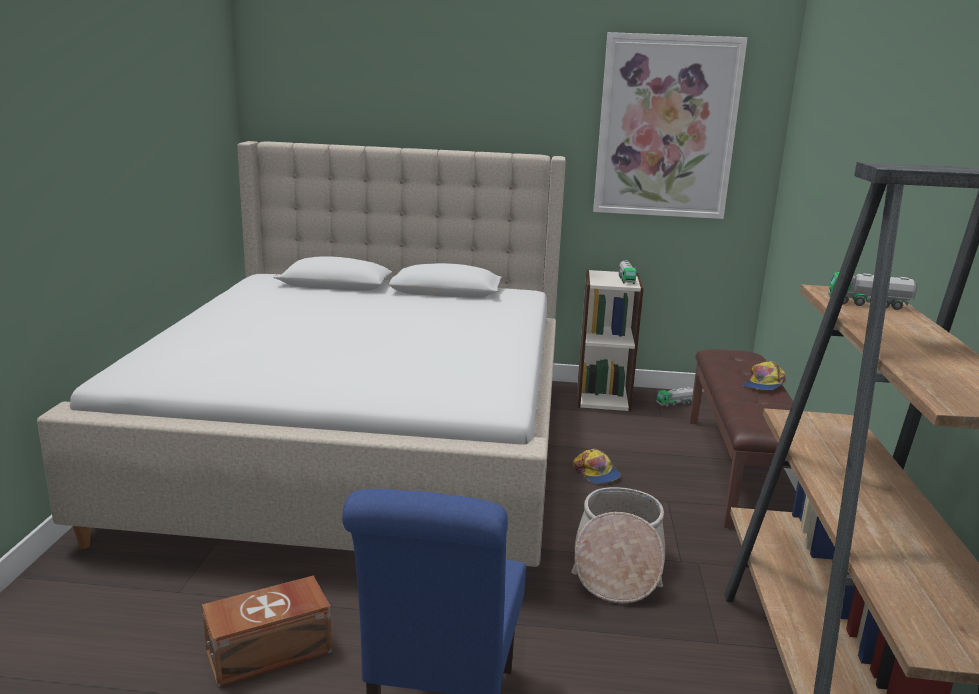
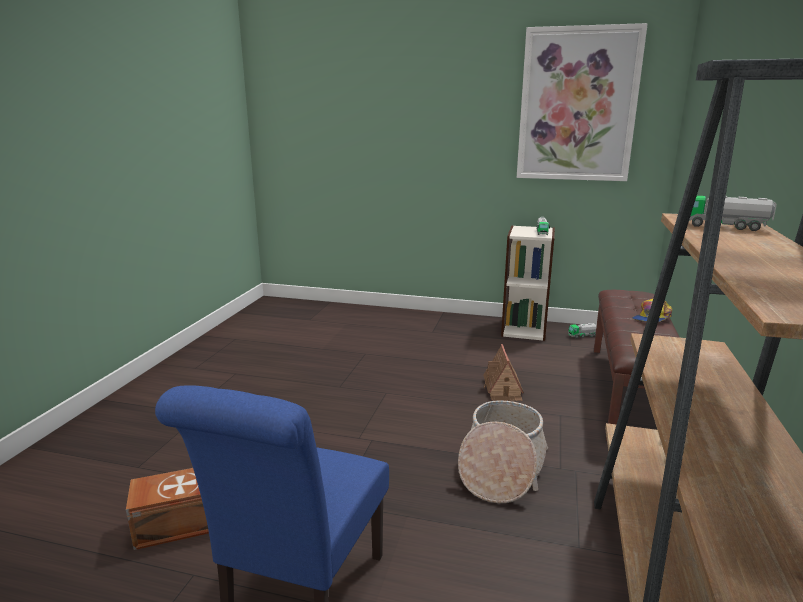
camera: 10 degrees right, 0 degrees up
beige bed [37,141,566,567] -> none
cap [573,449,620,484] -> toy house [483,344,524,401]

